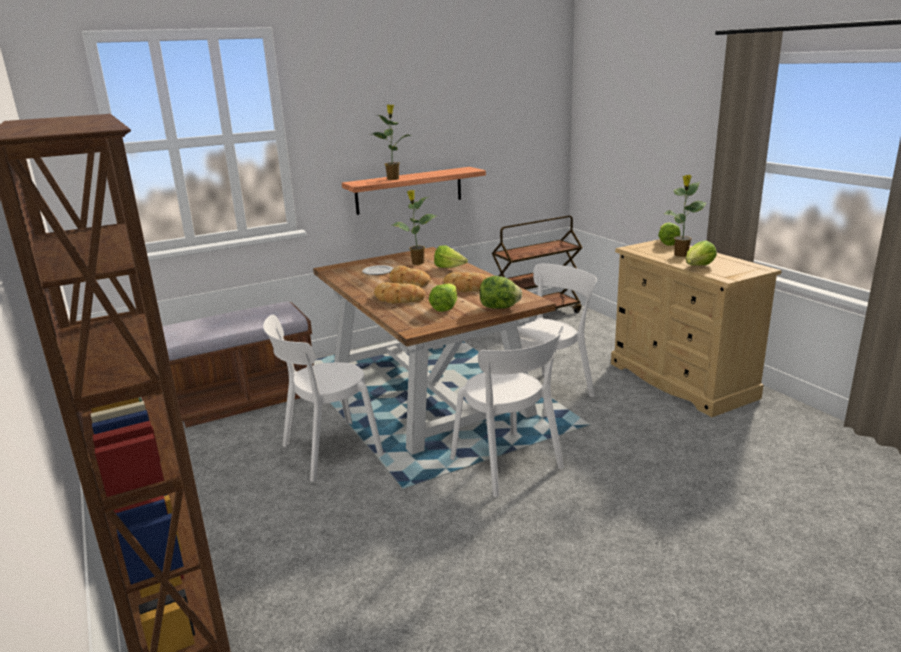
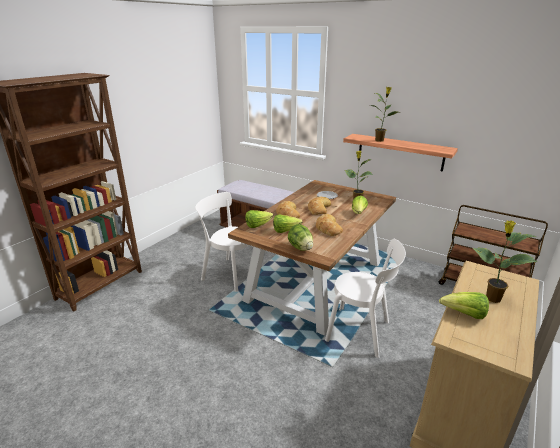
camera: 60 degrees right, 5 degrees up
white chair [450,326,564,497] -> none
lettuce [658,222,680,246] -> lettuce moved to [246,210,273,228]

